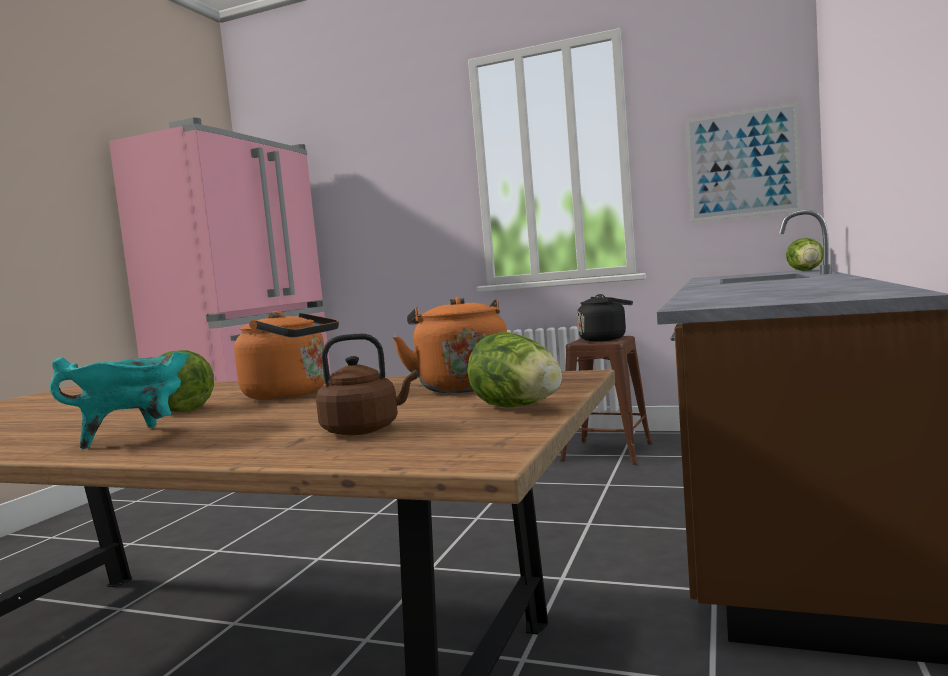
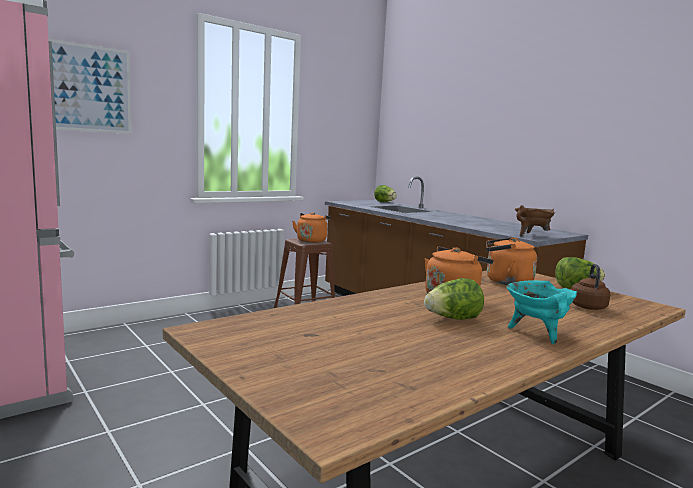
camera: 60 degrees left, 5 degrees up
black kettle [577,294,633,342] -> orange kettle [292,212,331,243]
picture [685,102,802,222] -> picture moved to [48,39,131,134]
none -> brown cooking pot [515,205,555,237]

